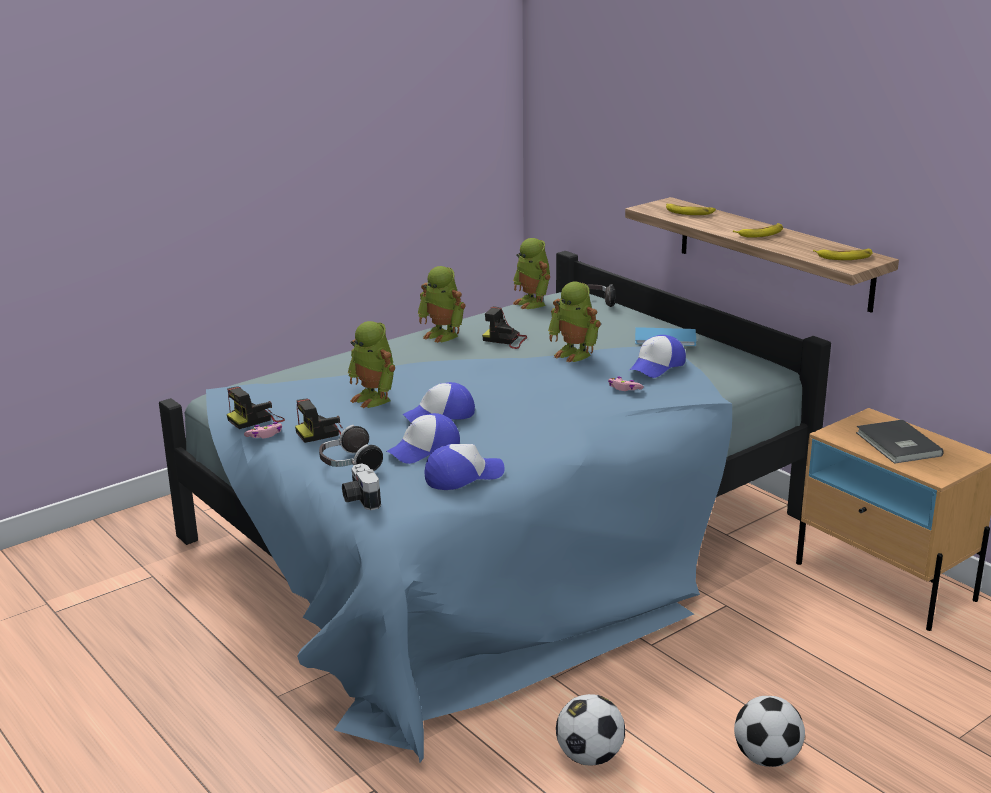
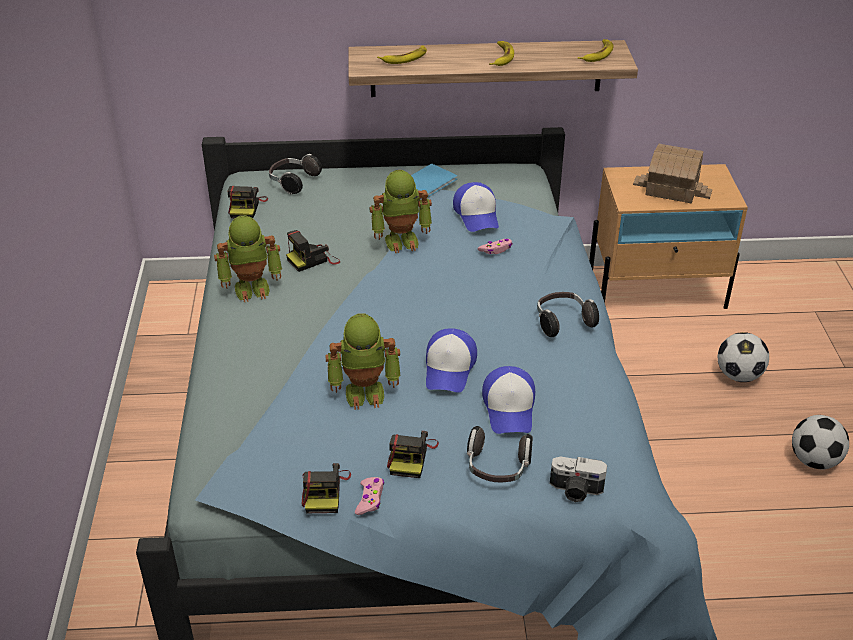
camera: 55 degrees left, 15 degrees up
cap [424,444,505,490] -> none
toy robot [513,238,550,309] -> camera [227,186,268,218]
football [556,694,625,766] -> football moved to [718,332,769,382]
grey book [856,420,944,464] -> toy house [633,144,712,203]
none -> headphones [537,292,599,337]

